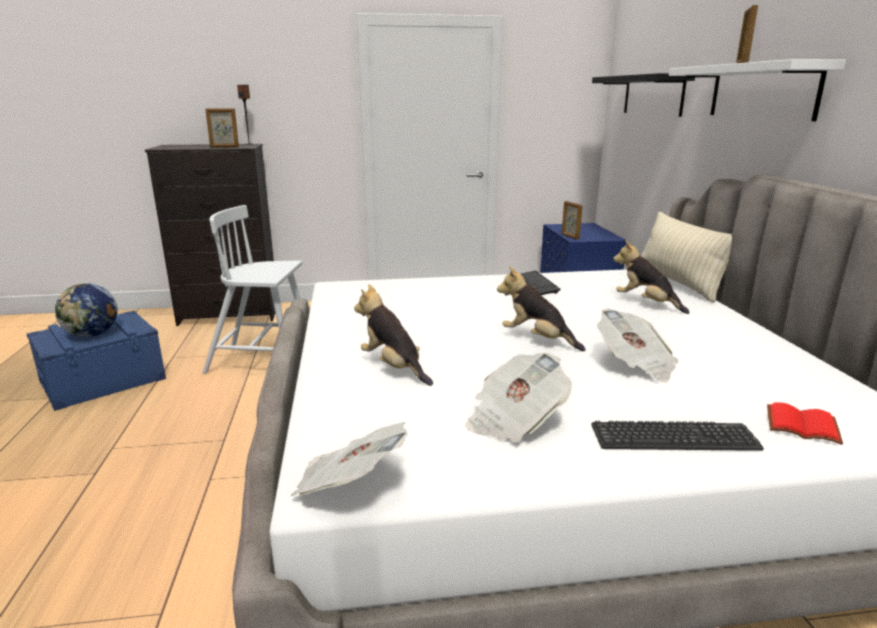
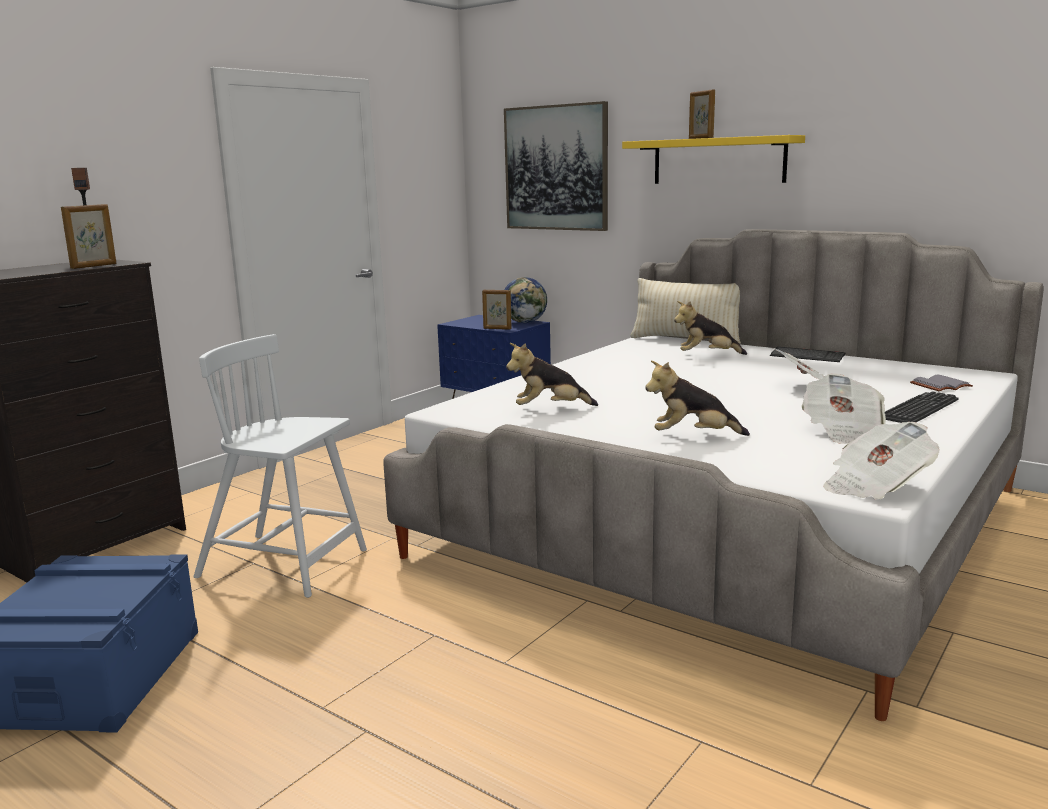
camera: 45 degrees left, 5 degrees down
globe [55,283,118,337] -> globe moved to [504,277,547,323]
white chair [203,205,302,374] -> white chair turned 60 degrees clockwise [193,334,367,598]
plush toy [497,266,586,351] -> plush toy moved to [506,343,598,406]
keyboard [521,271,561,295] -> keyboard moved to [770,347,845,362]
black shelf [592,73,695,117] -> picture [504,101,608,231]
white shelf [669,59,846,121] -> yellow shelf [622,135,805,184]
red book [767,403,843,445] -> grey book [910,375,973,391]

